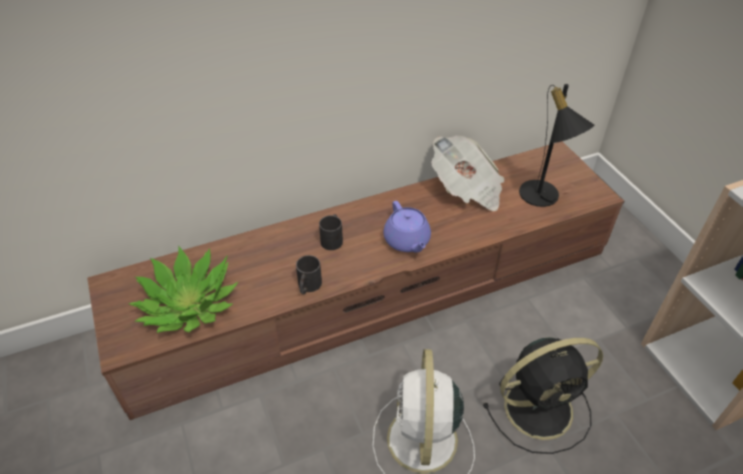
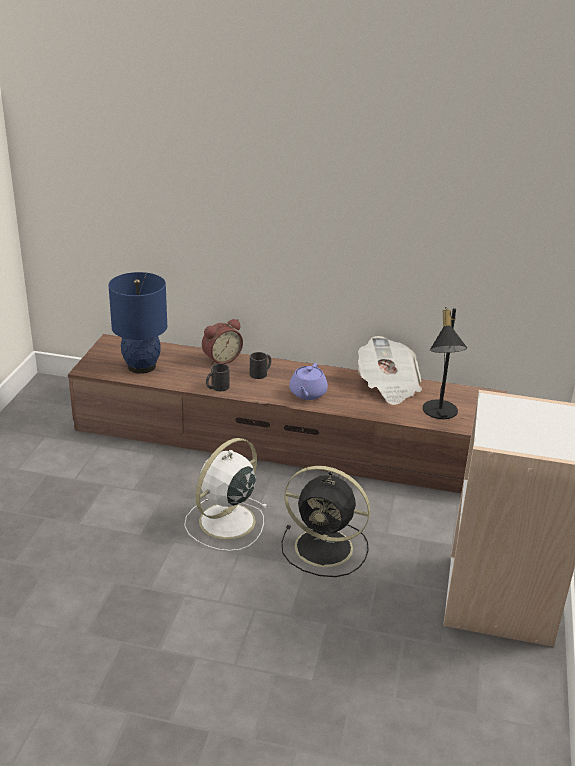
camera: 35 degrees right, 15 degrees down
potted plant [128,247,238,333] -> blue table lamp [108,272,167,374]
none -> alarm clock [202,319,243,365]

